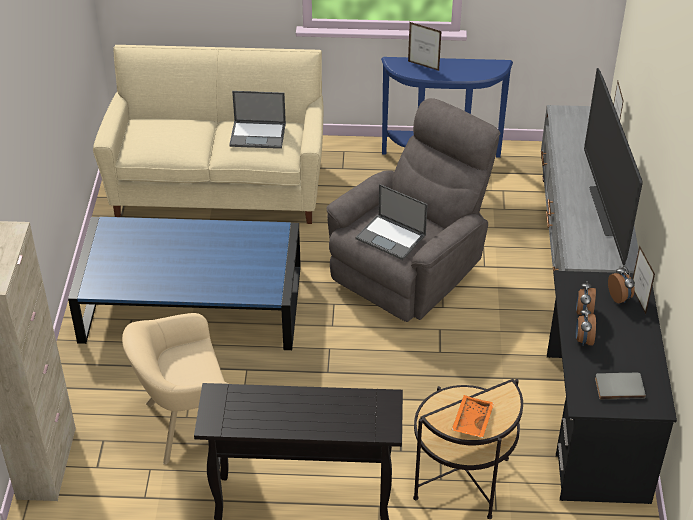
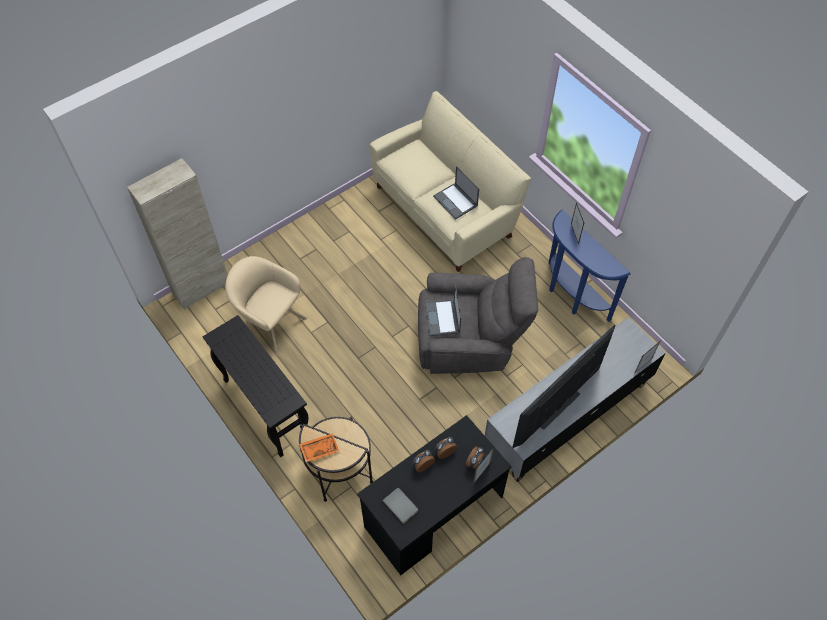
camera: 50 degrees right, 15 degrees up
blue coffee table [68,217,301,350] -> none

